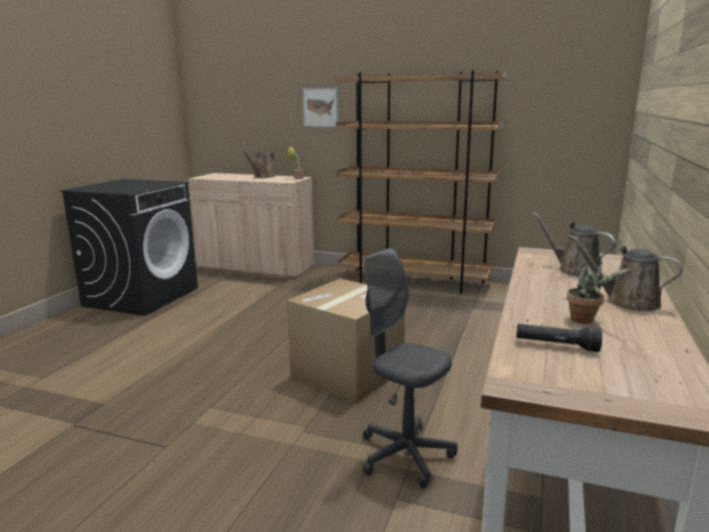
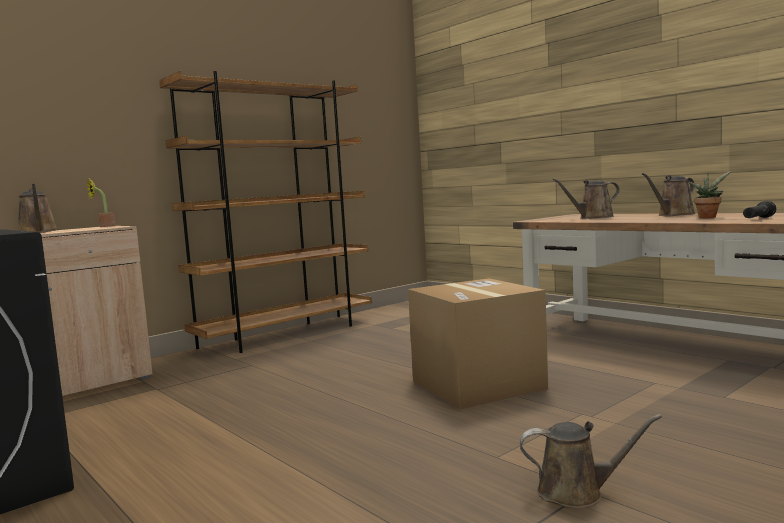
camera: 60 degrees left, 10 degrees down
picture [302,88,338,127] -> none
grey office chair [362,248,458,489] -> none
none -> brown watering can [520,414,662,509]

